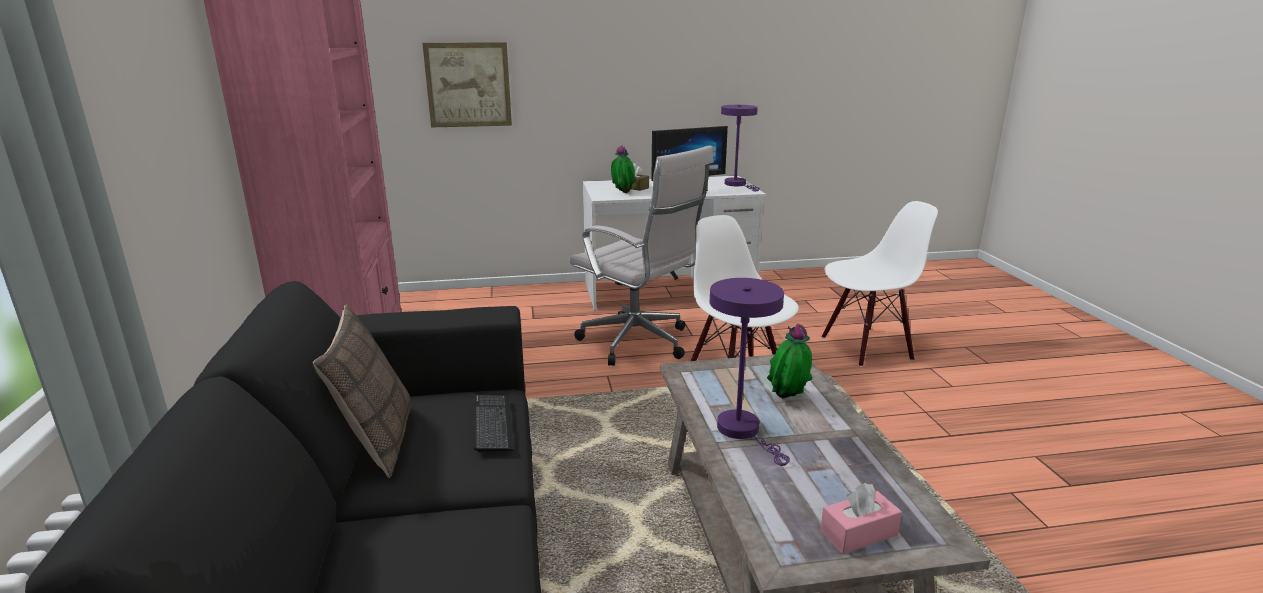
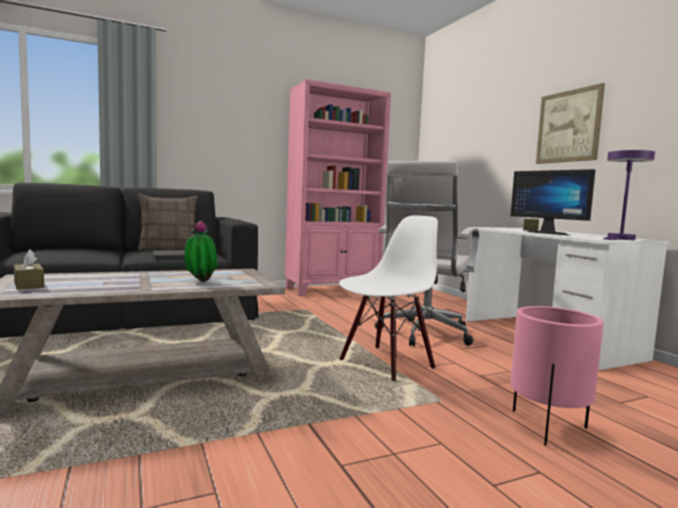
camera: 75 degrees right, 15 degrees down
picture [422,42,512,127] -> picture moved to [536,83,605,164]
potted plant [611,146,635,193] -> none
purple table lamp [710,278,790,466] -> none
pink tissue box [820,483,902,554] -> brown tissue box [14,249,44,290]
white chair [821,201,938,367] -> pink planter [510,306,604,446]

